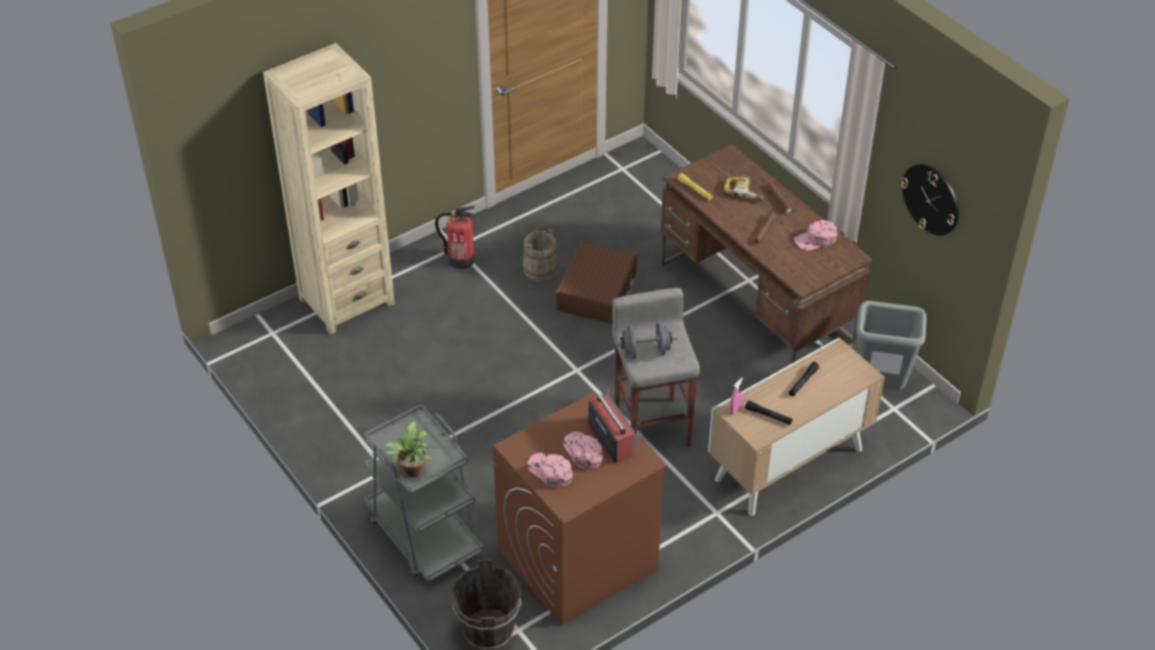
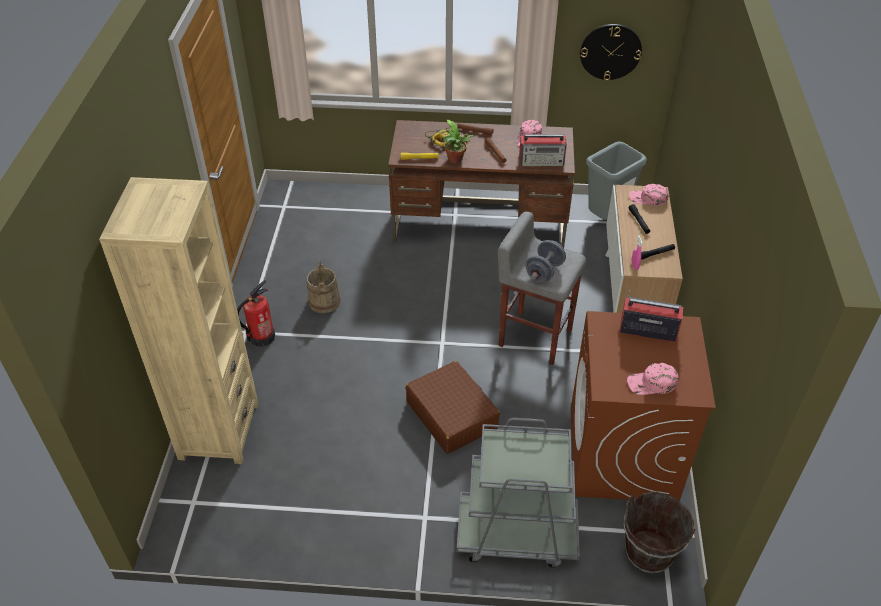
camera: 50 degrees left, 0 degrees up
potted plant [384,421,432,477] -> potted plant moved to [443,120,474,164]
brown suitcase [556,241,637,324] -> brown suitcase moved to [406,361,500,454]
pink cap [563,432,603,470] -> pink cap moved to [629,184,668,206]
none -> radio [519,134,567,167]

